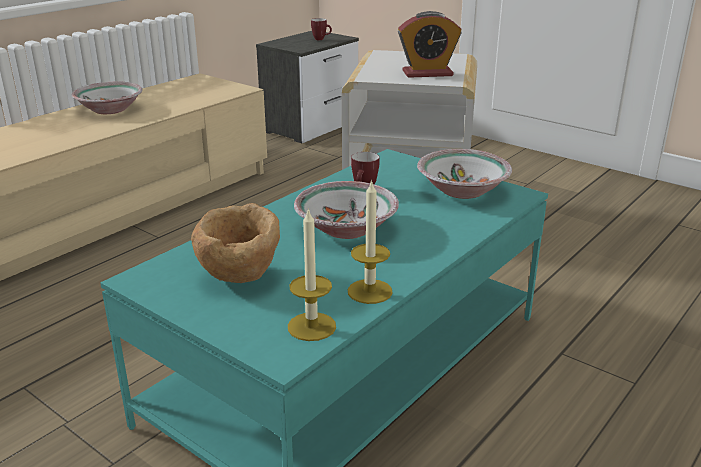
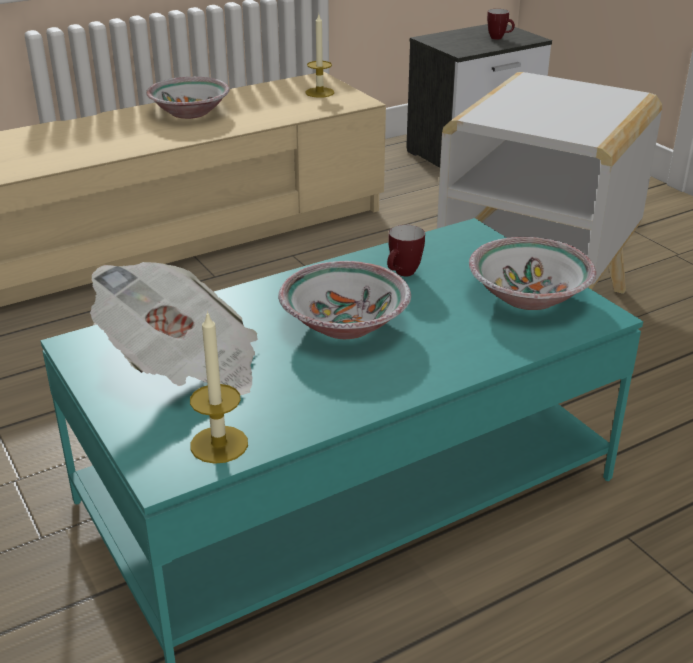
camera: 20 degrees right, 5 degrees up
brown bowl [191,203,280,283] -> newspaper [90,262,258,395]
candle [348,179,393,304] -> candle moved to [306,14,334,98]
alarm clock [398,11,462,78] -> none

